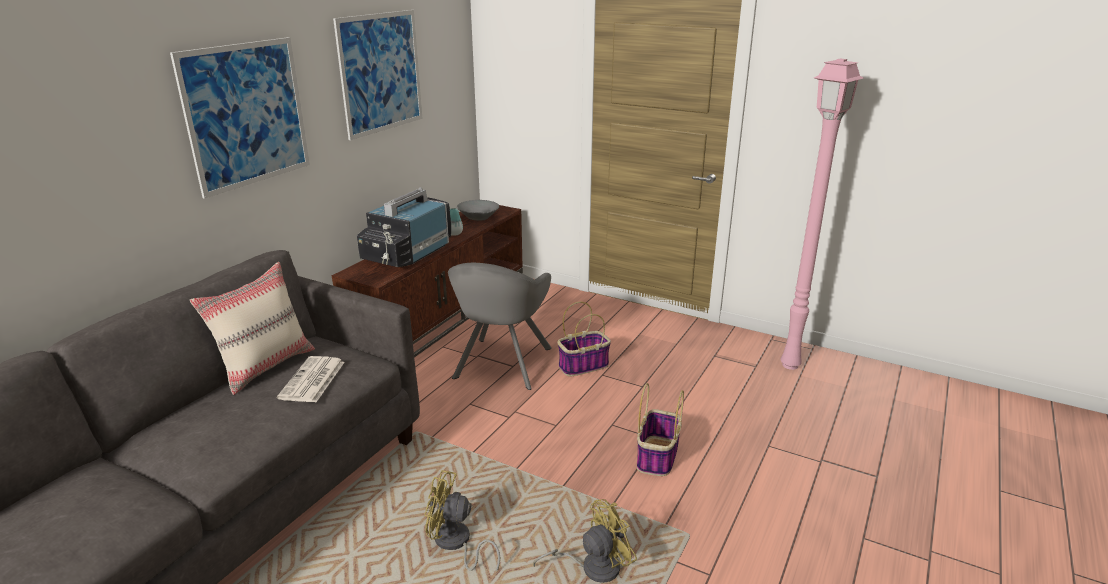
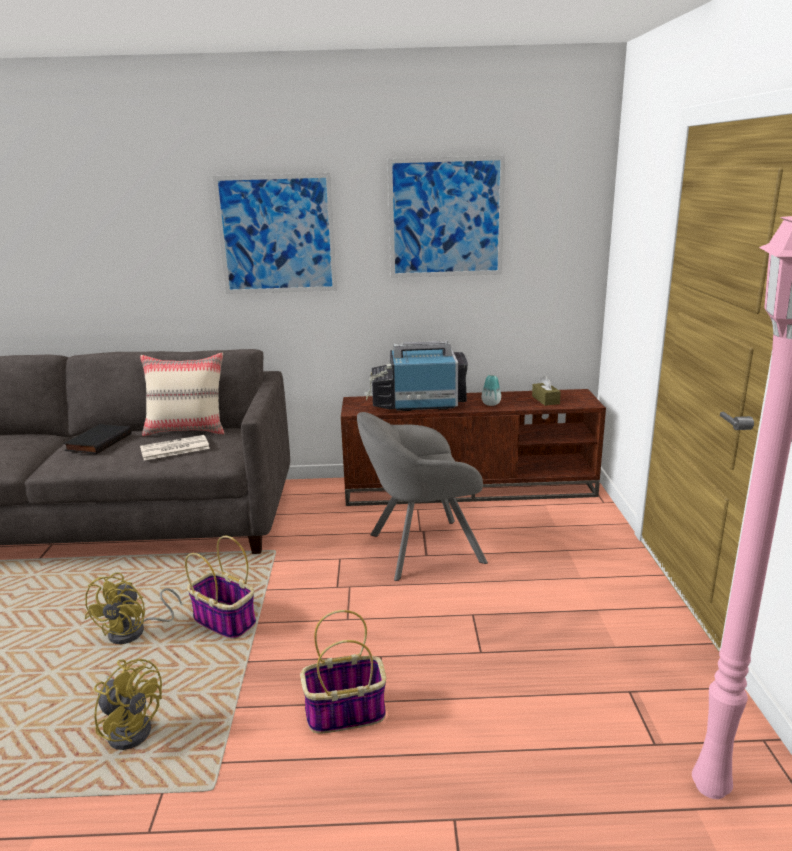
camera: 60 degrees right, 5 degrees down
yellow fan [424,470,501,572] -> yellow fan turned 150 degrees counterclockwise [85,572,182,644]
grey bowl [457,200,499,221] -> brown tissue box [532,375,561,406]
basket [558,302,611,376] -> basket moved to [185,536,256,639]
none -> black book [63,424,131,454]

